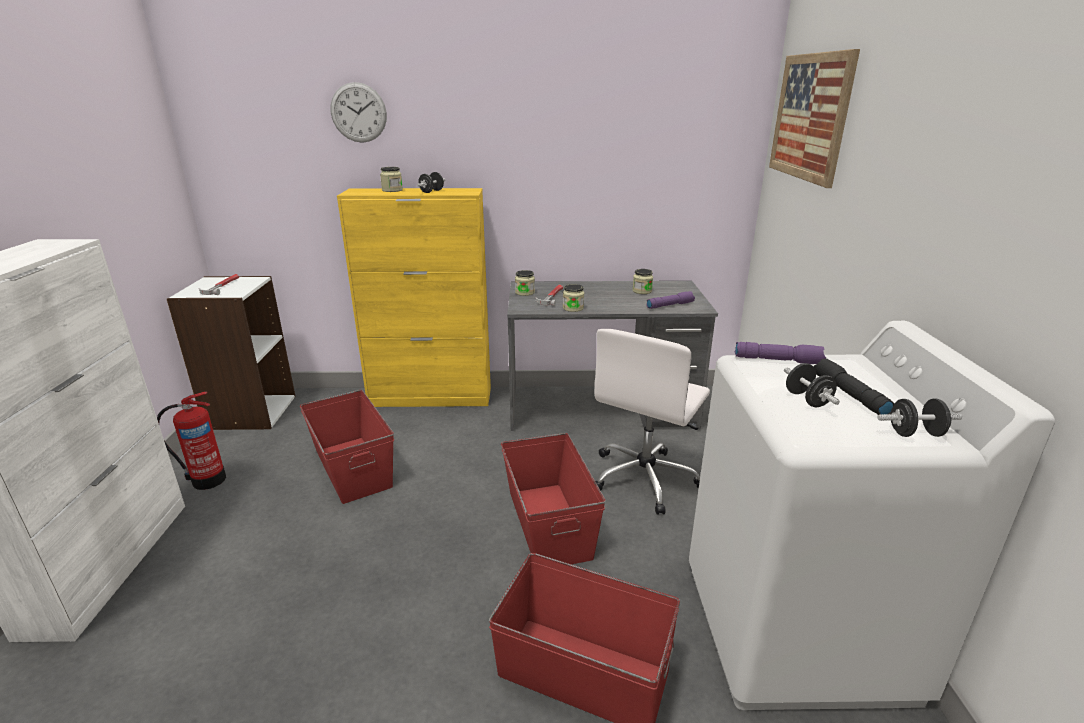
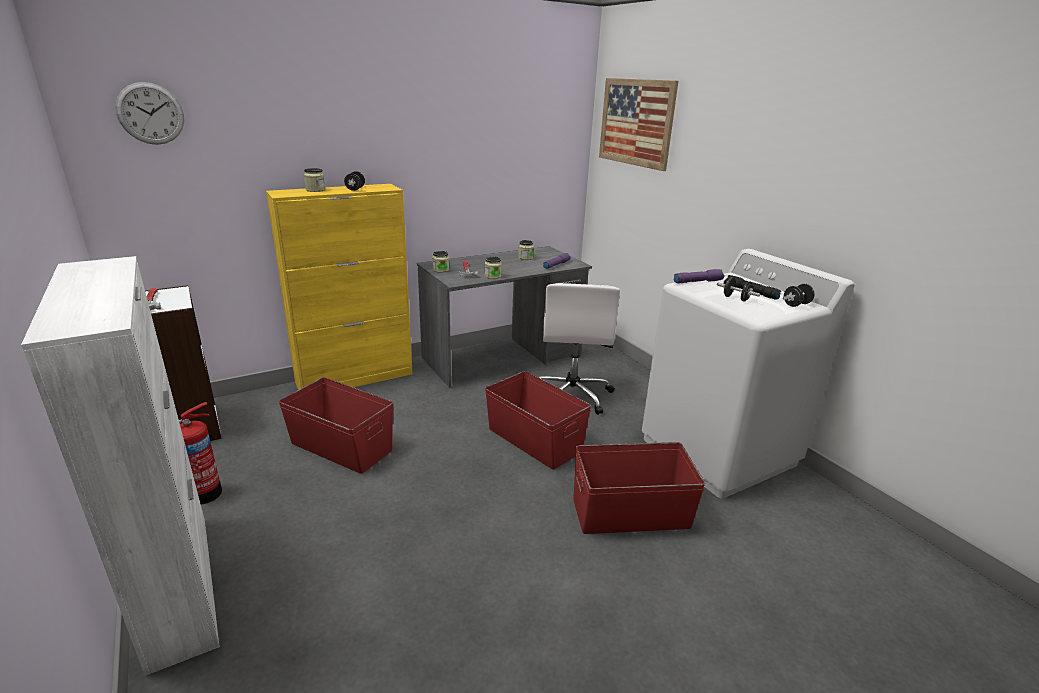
camera: 30 degrees left, 0 degrees up
wall clock [330,82,387,143] -> wall clock moved to [115,82,184,145]

